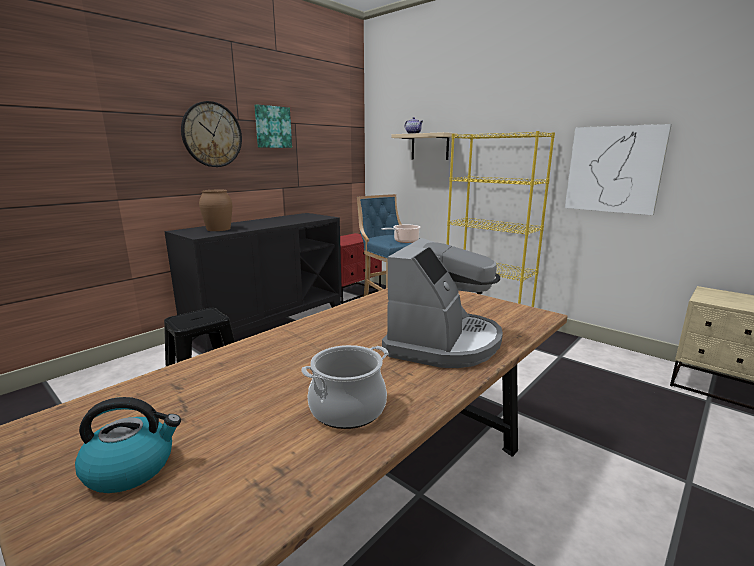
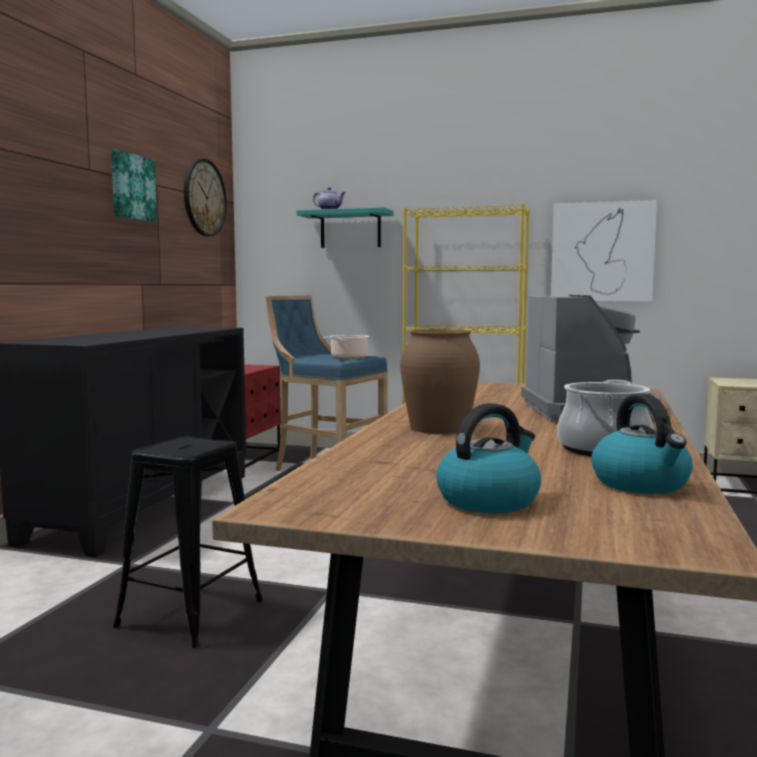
camera: 25 degrees left, 10 degrees down
wall clock [181,101,242,167] -> wall clock moved to [184,159,227,236]
brown vase [199,190,232,231] -> brown vase moved to [400,329,480,434]
beige shelf [391,132,458,160] -> turquoise shelf [296,207,394,248]
none -> kettle [591,394,693,494]

